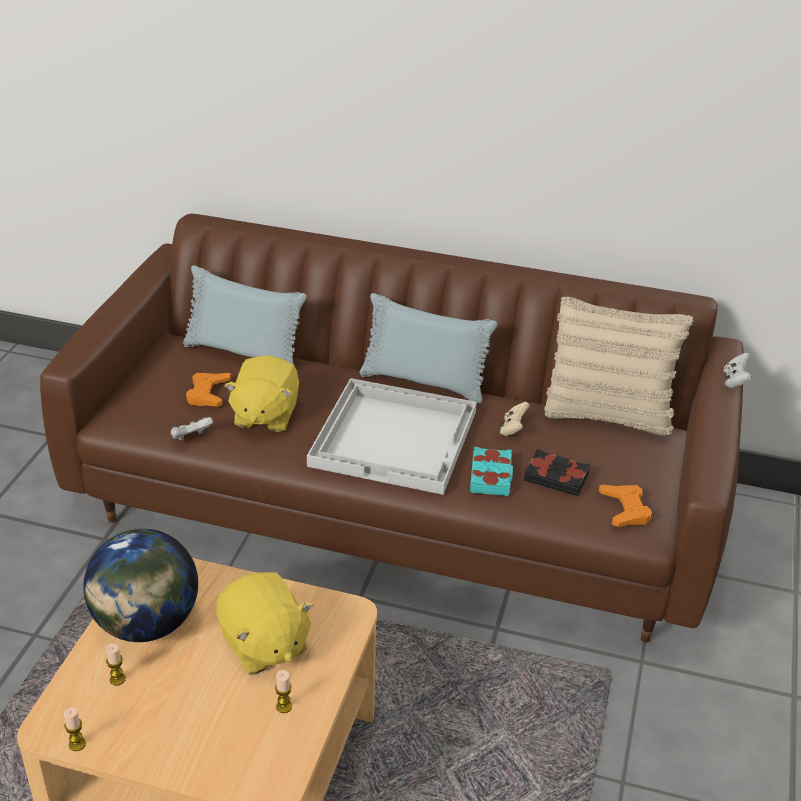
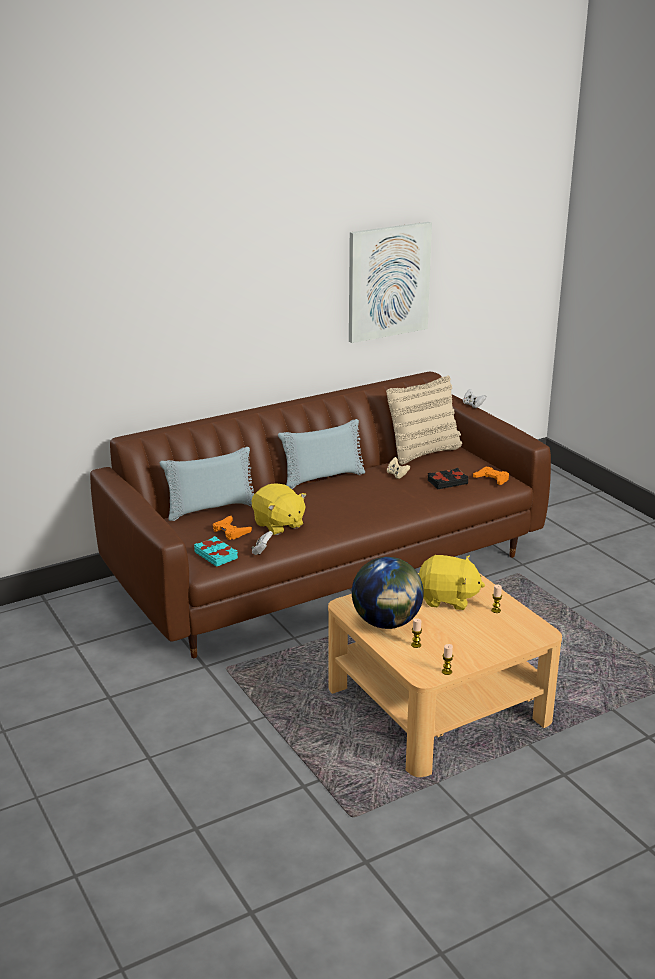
camera: 45 degrees left, 10 degrees down
white tray [307,378,477,495] -> none
turquoise book [470,447,513,496] -> turquoise book moved to [194,536,238,567]
none -> picture [349,222,432,343]

